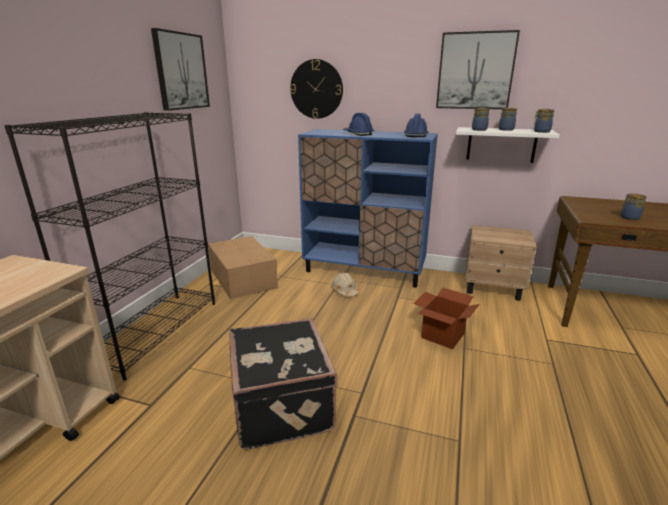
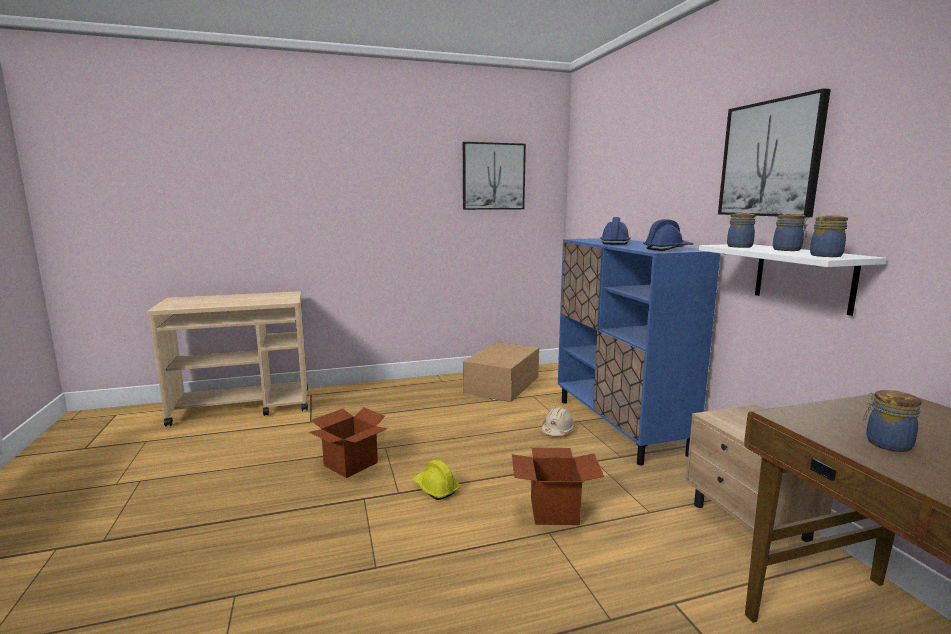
camera: 55 degrees right, 10 degrees down
black bookcase [4,112,215,381] -> none
black suitcase [229,318,338,450] -> cardboard box [309,407,388,478]
wall clock [290,59,343,119] -> none
none -> yellow hard hat [413,460,460,500]

